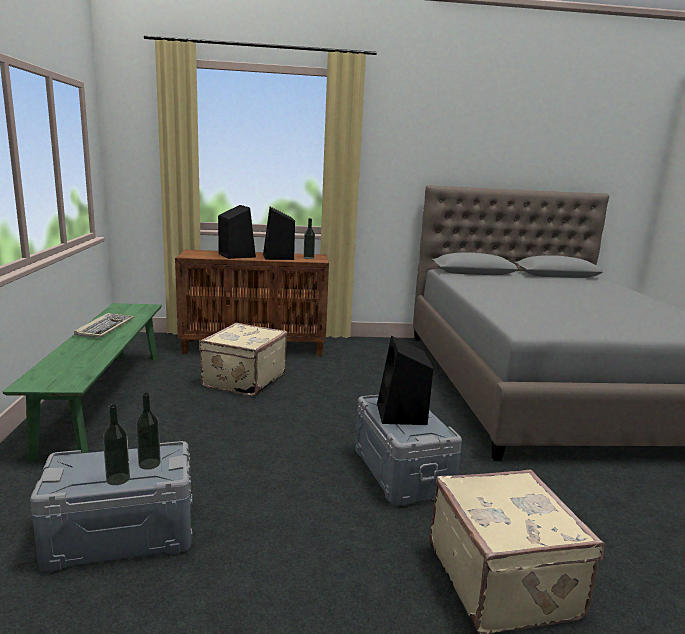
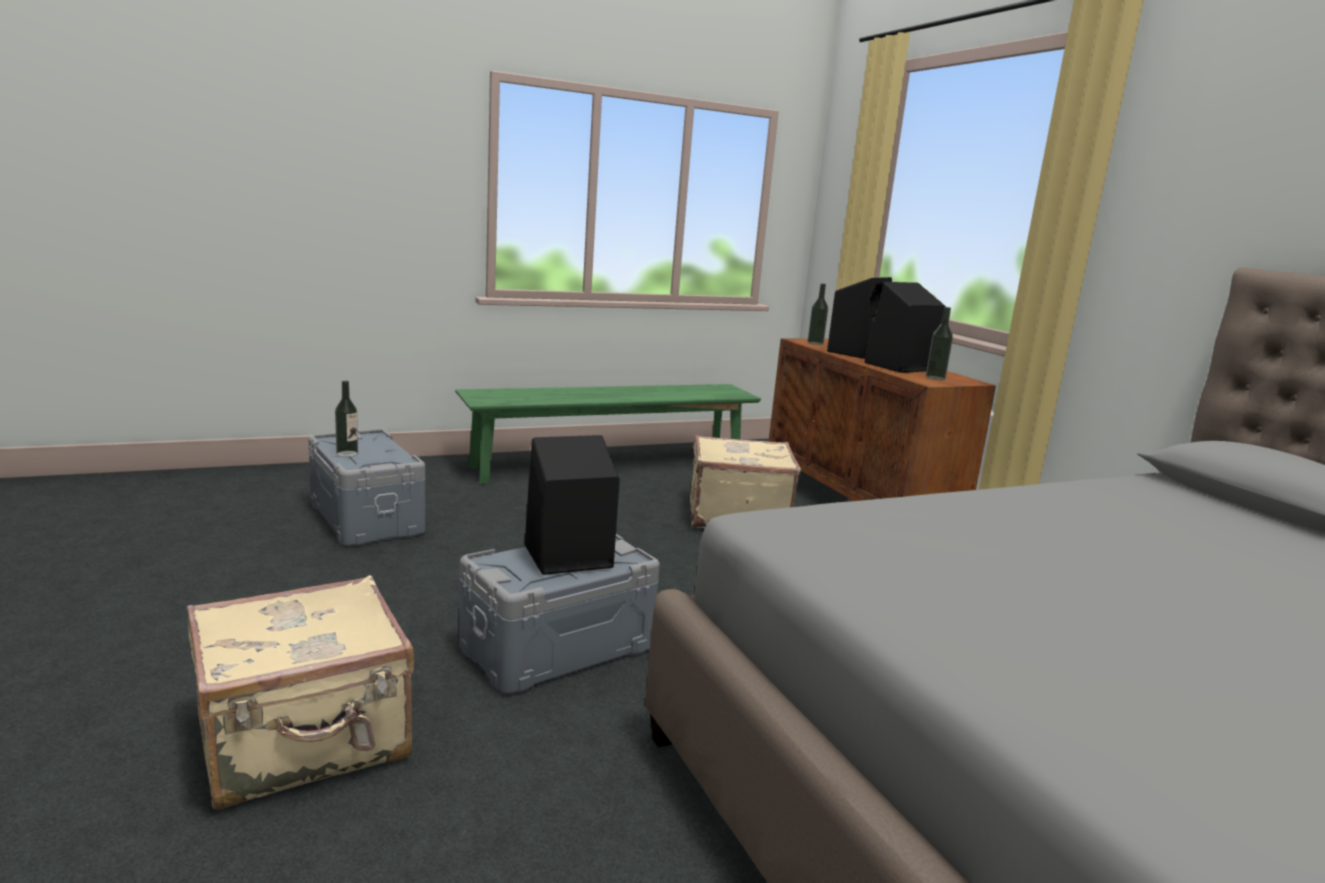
camera: 70 degrees right, 0 degrees up
keyboard [74,313,134,337] -> none
bottle [136,392,161,470] -> bottle moved to [807,283,828,345]

